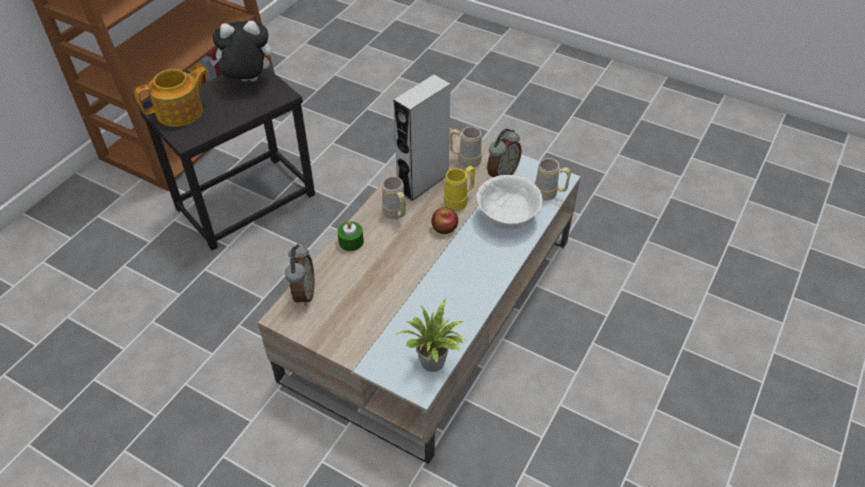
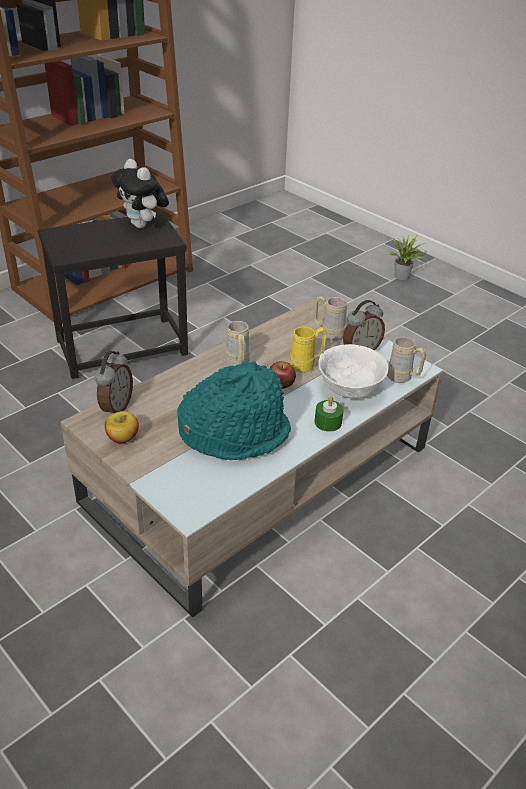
camera: 15 degrees right, 10 degrees down
teapot [135,67,208,127] -> none
plush toy [210,20,272,81] -> plush toy turned 135 degrees counterclockwise [111,159,169,228]
green candle [337,221,364,251] -> green candle moved to [315,397,344,432]
grey speaker [393,74,451,201] -> none
potted plant [396,299,467,372] -> potted plant moved to [386,235,425,280]
none -> apple [105,411,139,444]
none -> turquoise hat [177,361,291,460]

